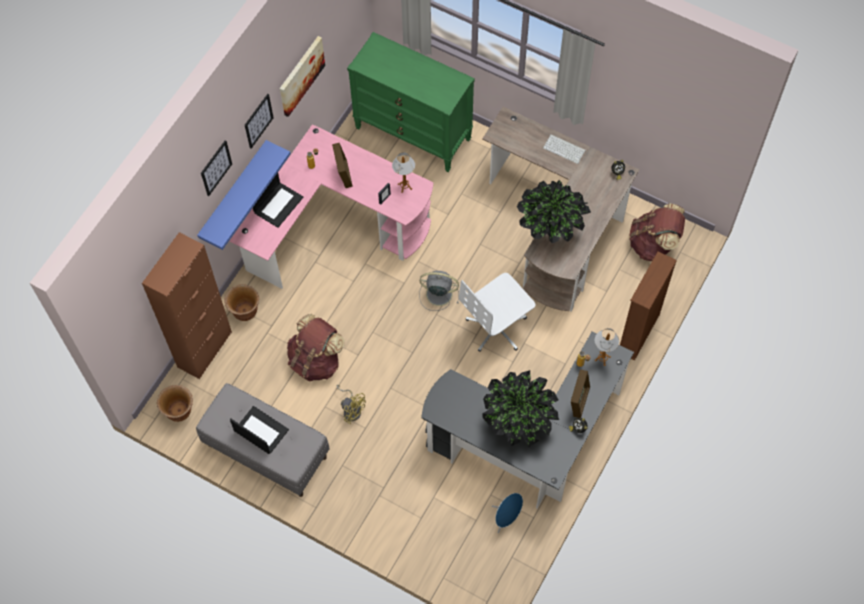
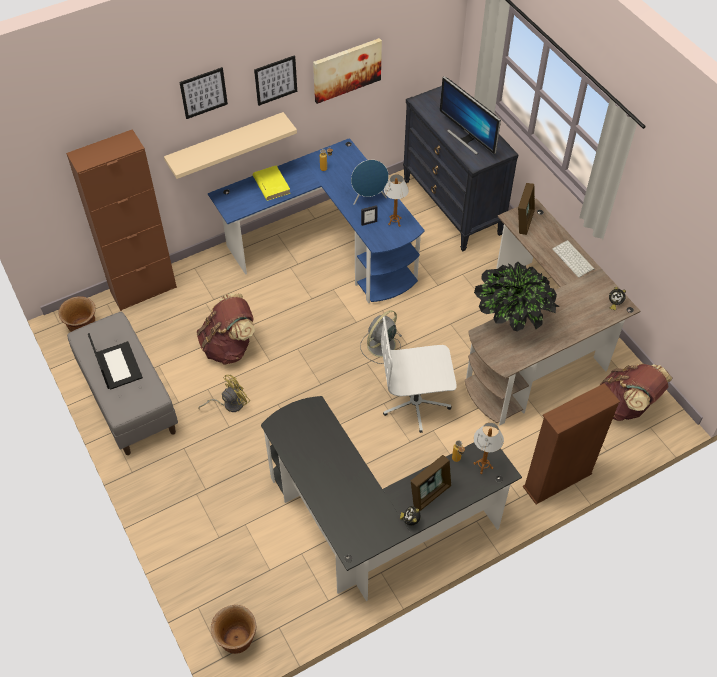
camera: 30 degrees right, 10 degrees down
blue shelf [197,140,291,250] -> beige shelf [164,112,297,179]
brown planter [225,284,259,321] -> brown planter moved to [211,605,256,654]
pink desk [230,124,433,289] -> blue desk [208,138,424,303]
laptop [253,173,303,228] -> yellow book [253,165,291,201]
picture frame [332,143,353,188] -> picture frame moved to [518,183,535,235]
yellow fan [337,385,366,424] -> yellow fan turned 105 degrees counterclockwise [198,375,250,412]
green dresser [347,32,475,172] -> black dresser [403,86,519,251]
grey fan [419,271,459,311] -> grey fan turned 90 degrees counterclockwise [360,310,402,364]
potted plant [482,370,559,448] -> none
blue speaker [492,493,523,533] -> blue speaker moved to [351,160,389,205]
none -> monitor [440,76,501,155]

